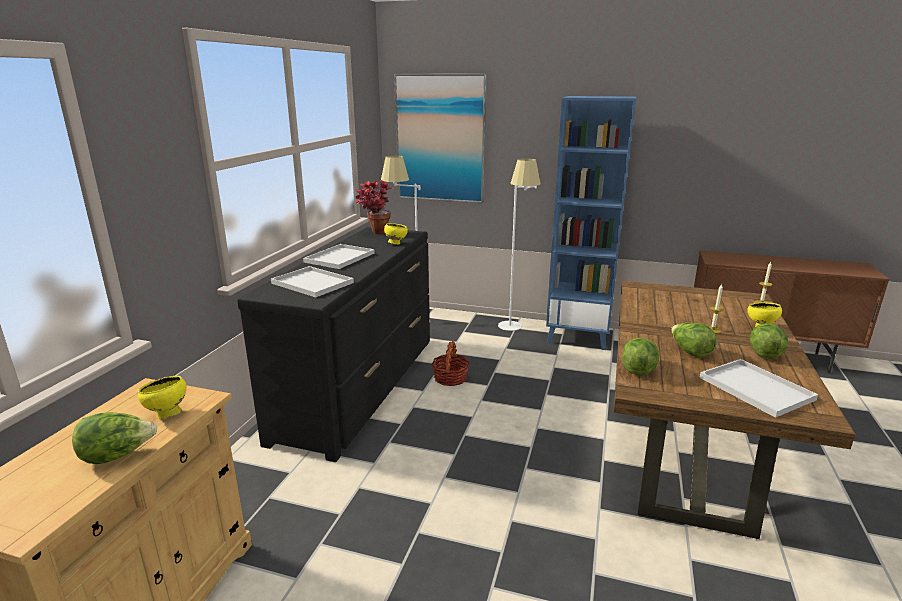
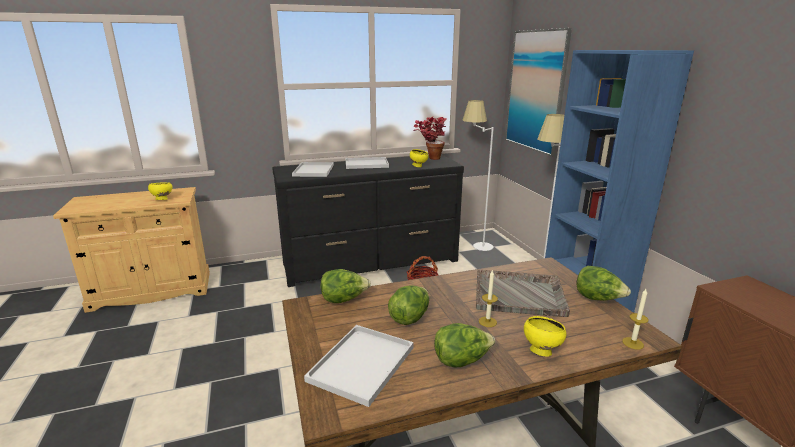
camera: 55 degrees right, 0 degrees up
lettuce [72,412,157,464] -> lettuce moved to [576,266,631,300]
none -> grey tray [476,270,570,317]

